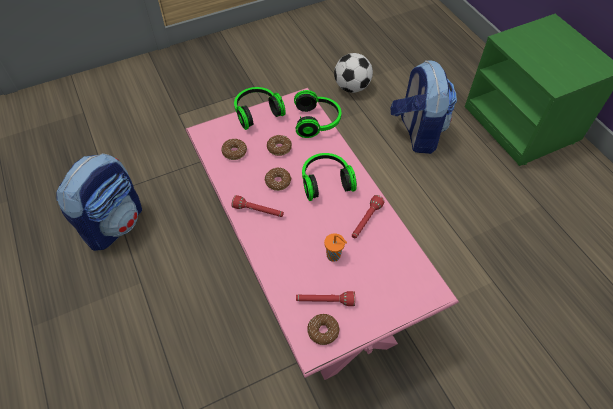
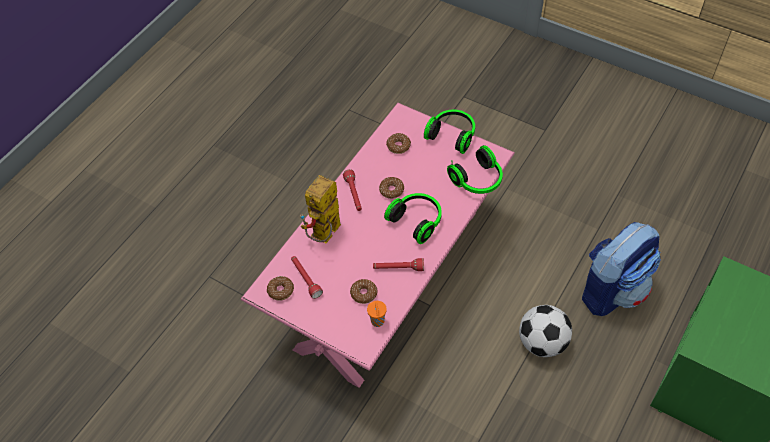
camera: 60 degrees right, 0 degrees up
backpack [56,153,142,251] -> none
donut [267,135,292,156] -> donut moved to [350,279,378,304]
orange cup [324,233,347,262] -> orange cup moved to [367,301,387,327]
football [334,53,373,93] -> football moved to [519,305,572,357]
none -> toy robot [300,175,341,243]

